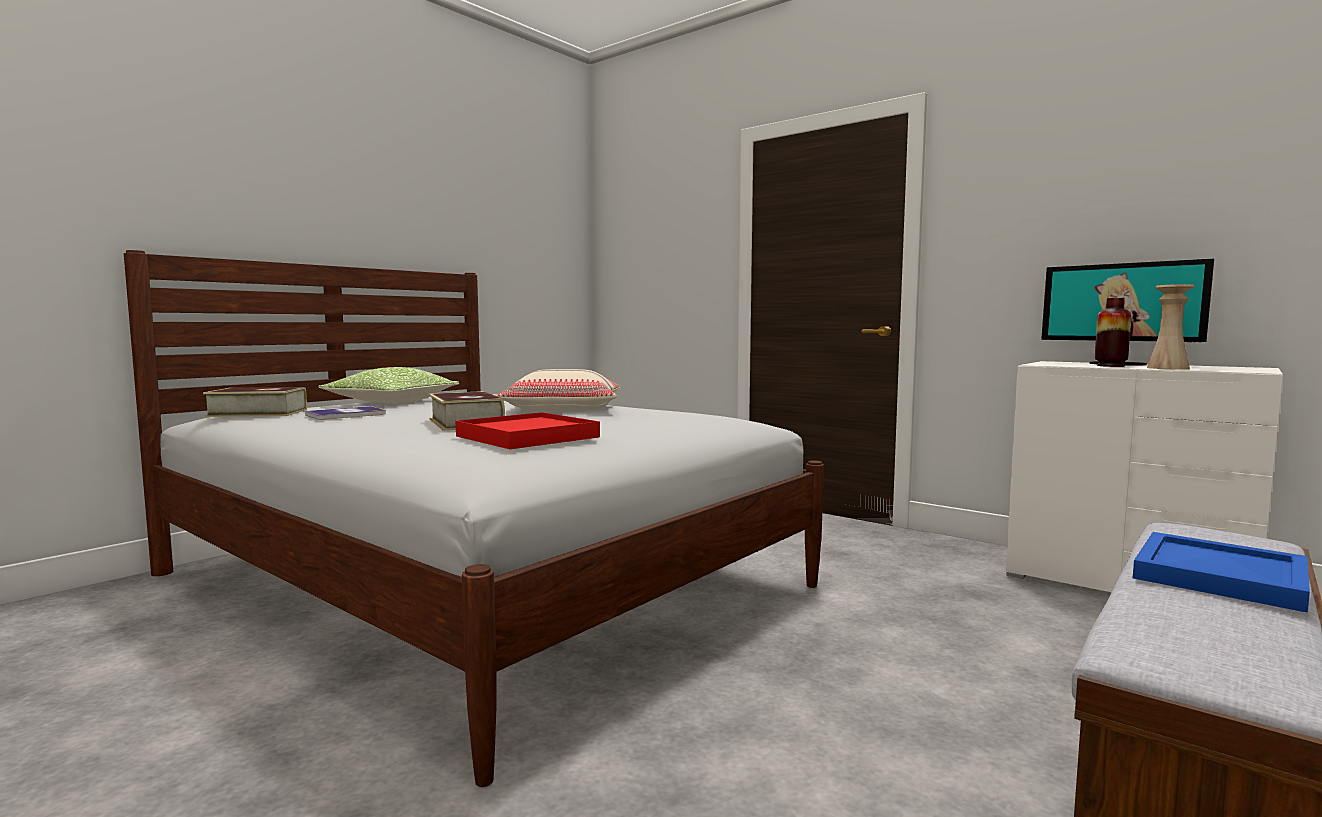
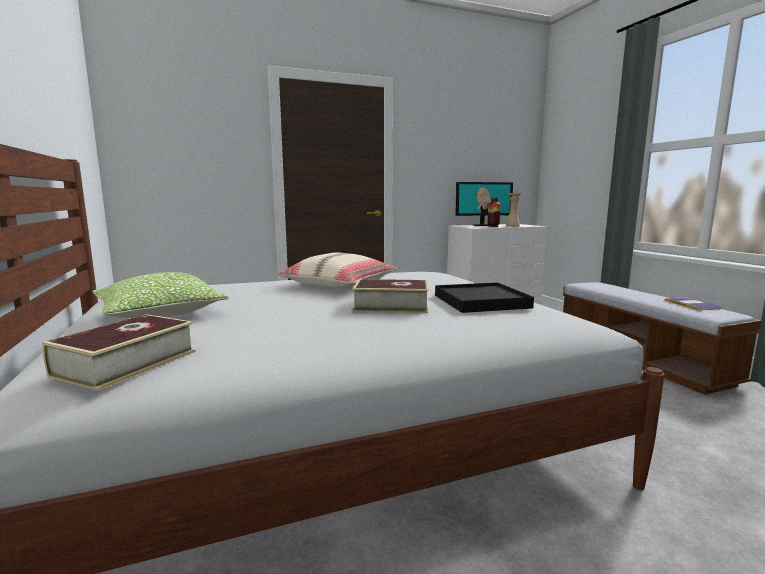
camera: 60 degrees left, 5 degrees up
book [305,406,386,420] -> book moved to [665,297,721,310]
red tray [456,412,600,449] -> black tray [435,282,534,313]
blue tray [1133,532,1310,613] -> none

